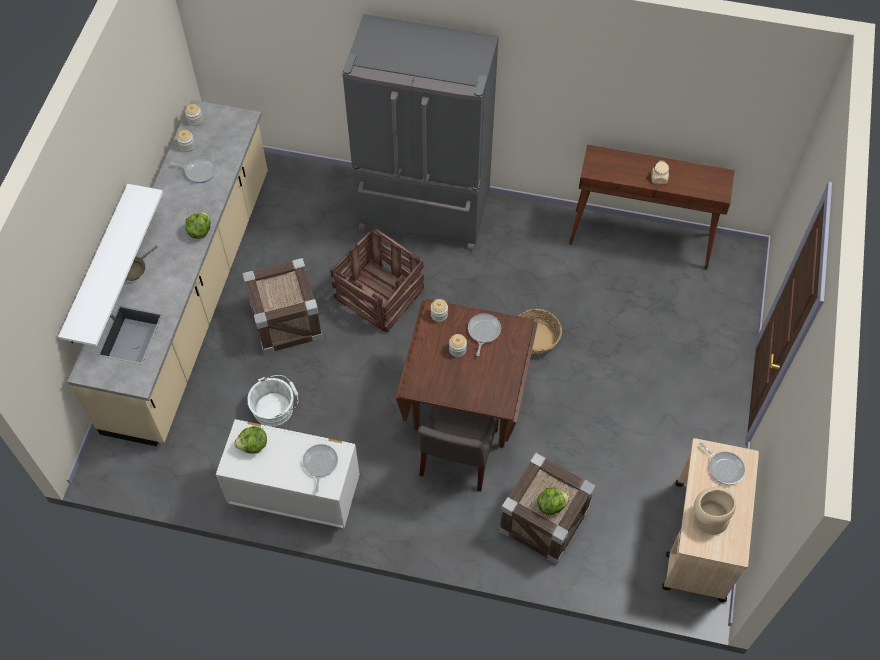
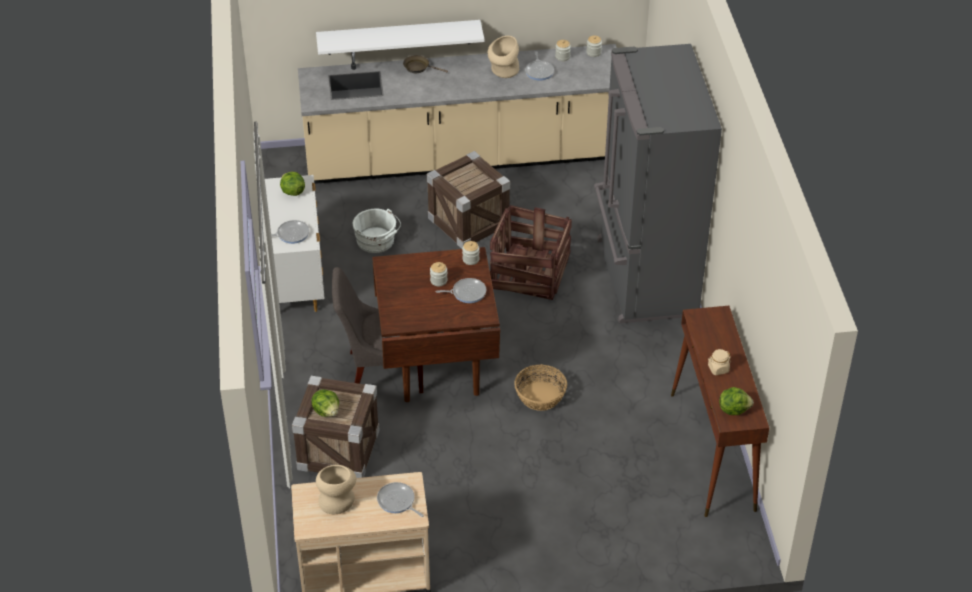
camera: 70 degrees right, 15 degrees down
lettuce [185,212,211,239] -> lettuce moved to [719,387,754,415]
frying pan [700,443,745,485] -> frying pan turned 105 degrees clockwise [377,482,424,517]
none -> beige vase [488,36,519,78]

